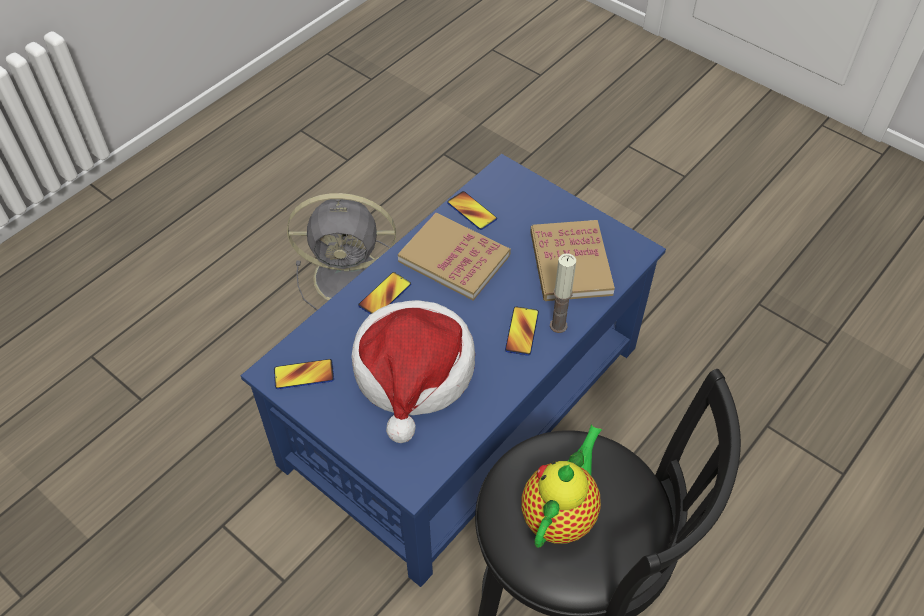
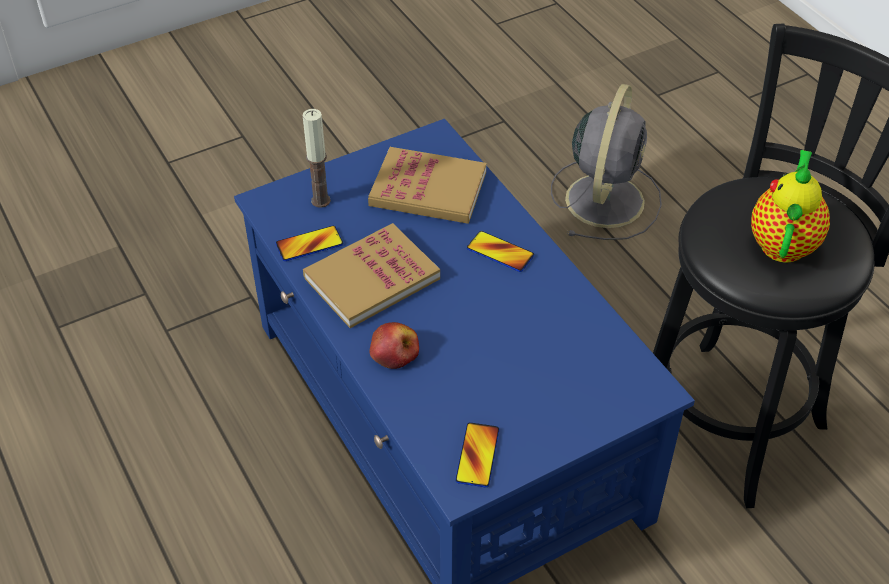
camera: 70 degrees left, 5 degrees down
grey fan [287,193,396,310] -> grey fan moved to [551,84,662,240]
hat [352,300,475,443] -> none
phone [358,272,411,314] -> apple [370,322,419,369]
teapot [522,425,602,548] -> teapot turned 60 degrees clockwise [751,150,830,263]
candle [550,253,576,333] -> candle moved to [303,109,331,208]

